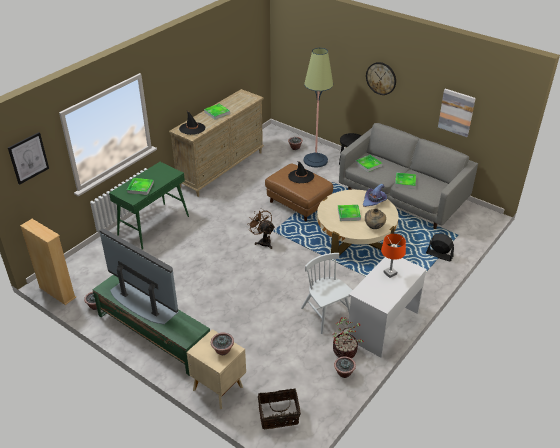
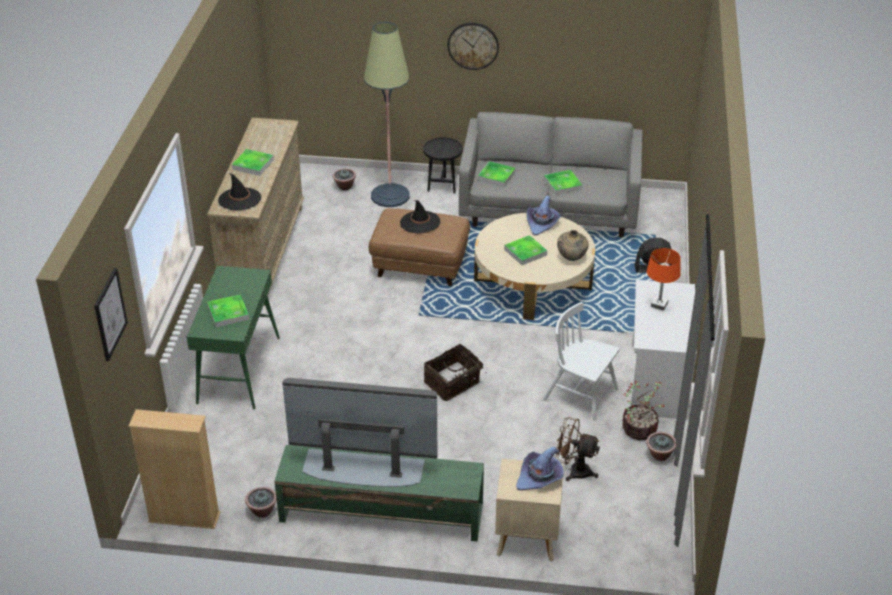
camera: 30 degrees left, 0 degrees up
potted plant [211,332,234,355] -> purple hat [516,447,564,490]
brown fan [248,208,275,249] -> brown fan moved to [555,417,600,481]
basket [258,388,301,429] -> basket moved to [424,344,483,401]
picture [438,89,476,137] -> none

